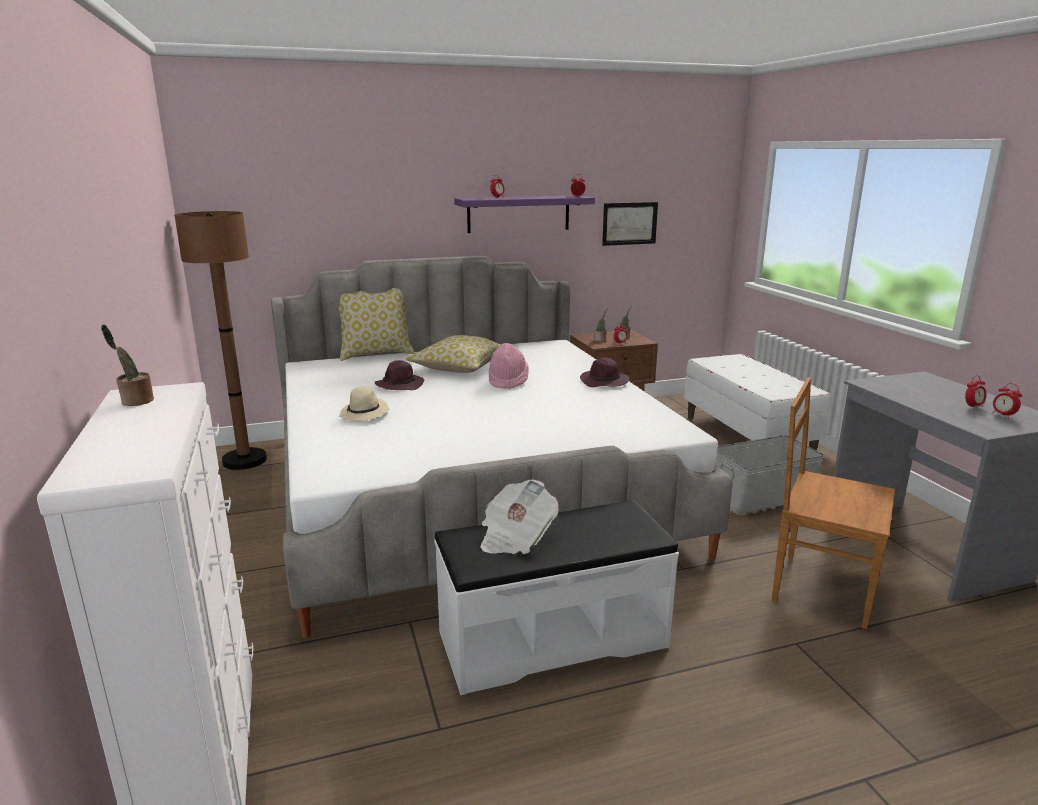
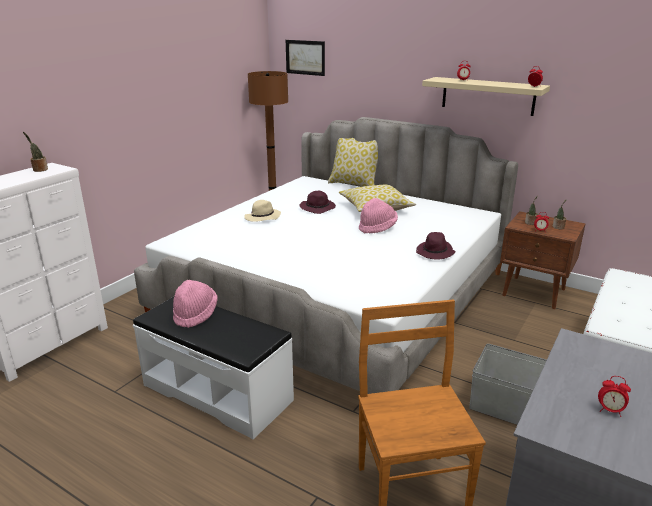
camera: 50 degrees right, 5 degrees up
purple shelf [454,195,595,233] -> beige shelf [422,77,550,116]
newspaper [480,480,559,554] -> pink hat [173,280,218,328]
picture [602,202,658,246] -> picture moved to [286,40,325,76]
alarm clock [992,383,1022,419] -> none

